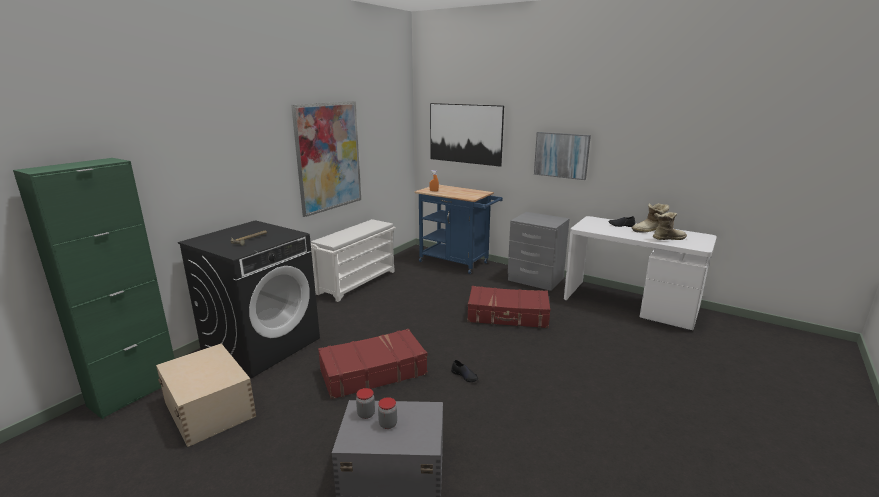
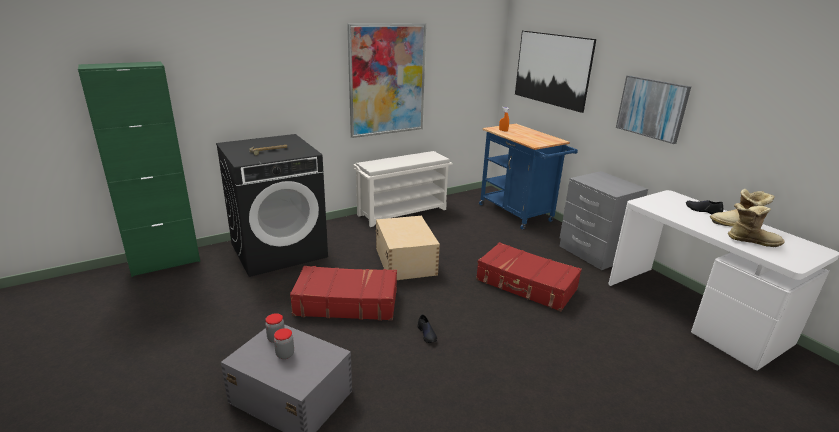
camera: 25 degrees right, 5 degrees up
beige storage box [156,343,256,447] -> beige storage box moved to [375,216,440,280]

